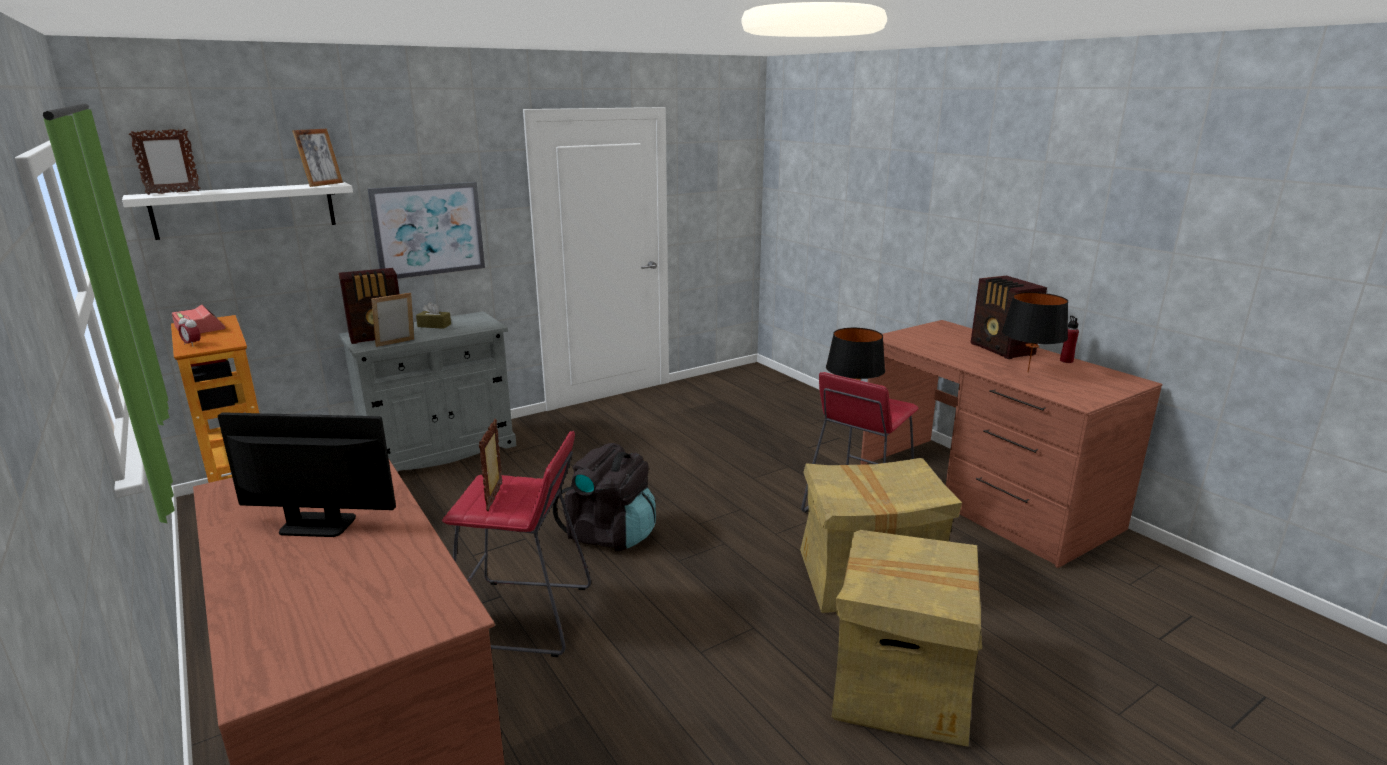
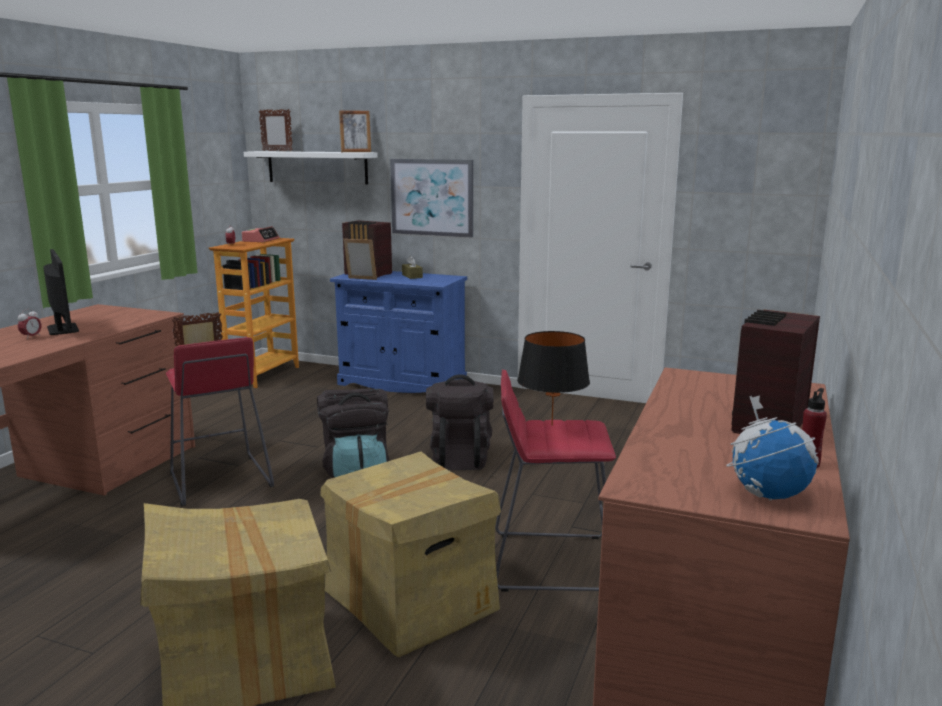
camera: 55 degrees right, 5 degrees down
grey cabinet [338,311,516,472] -> blue cabinet [330,271,467,393]
black table lamp [1002,292,1068,373] -> none
none -> alarm clock [18,309,41,340]
none -> black backpack [426,374,493,470]
none -> globe [726,395,819,501]

